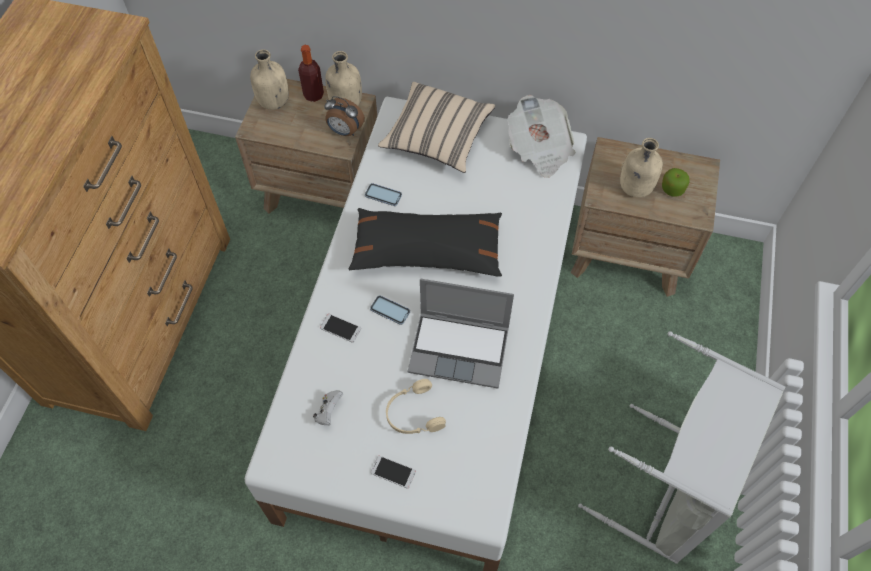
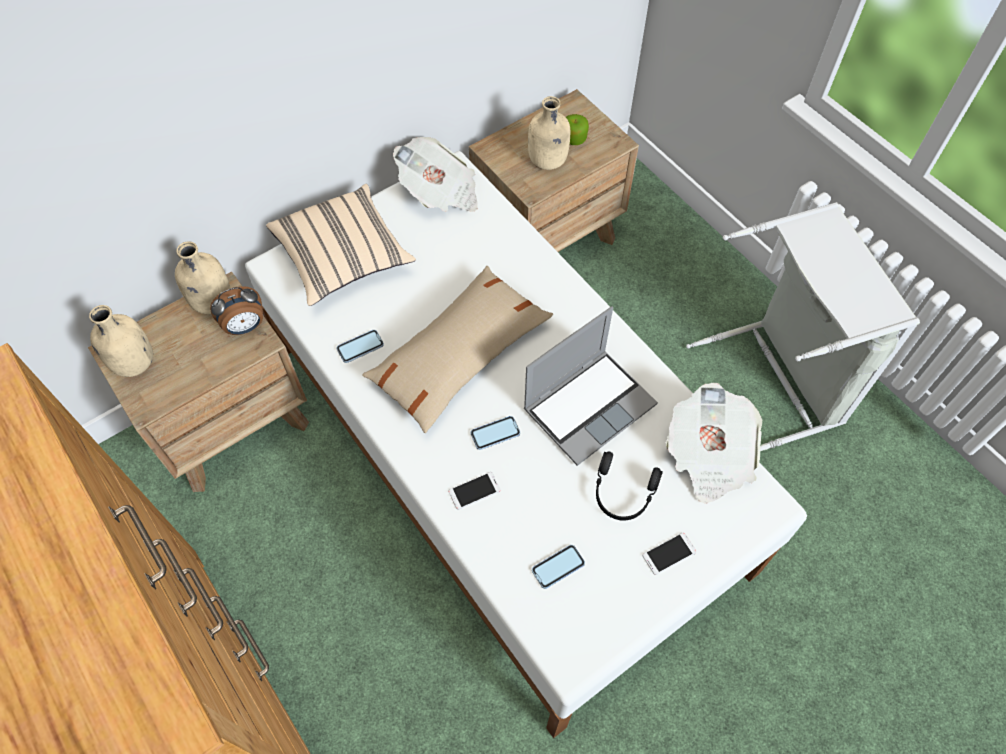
camera: 50 degrees left, 0 degrees up
bottle [298,45,324,102] -> none
white game controller [313,390,343,425] -> phone [532,545,585,589]
black pillow [348,208,502,277] -> beige pillow [362,266,553,433]
beige headphones [386,379,446,434] -> black headphones [596,452,663,521]
none -> newspaper [666,383,762,504]

